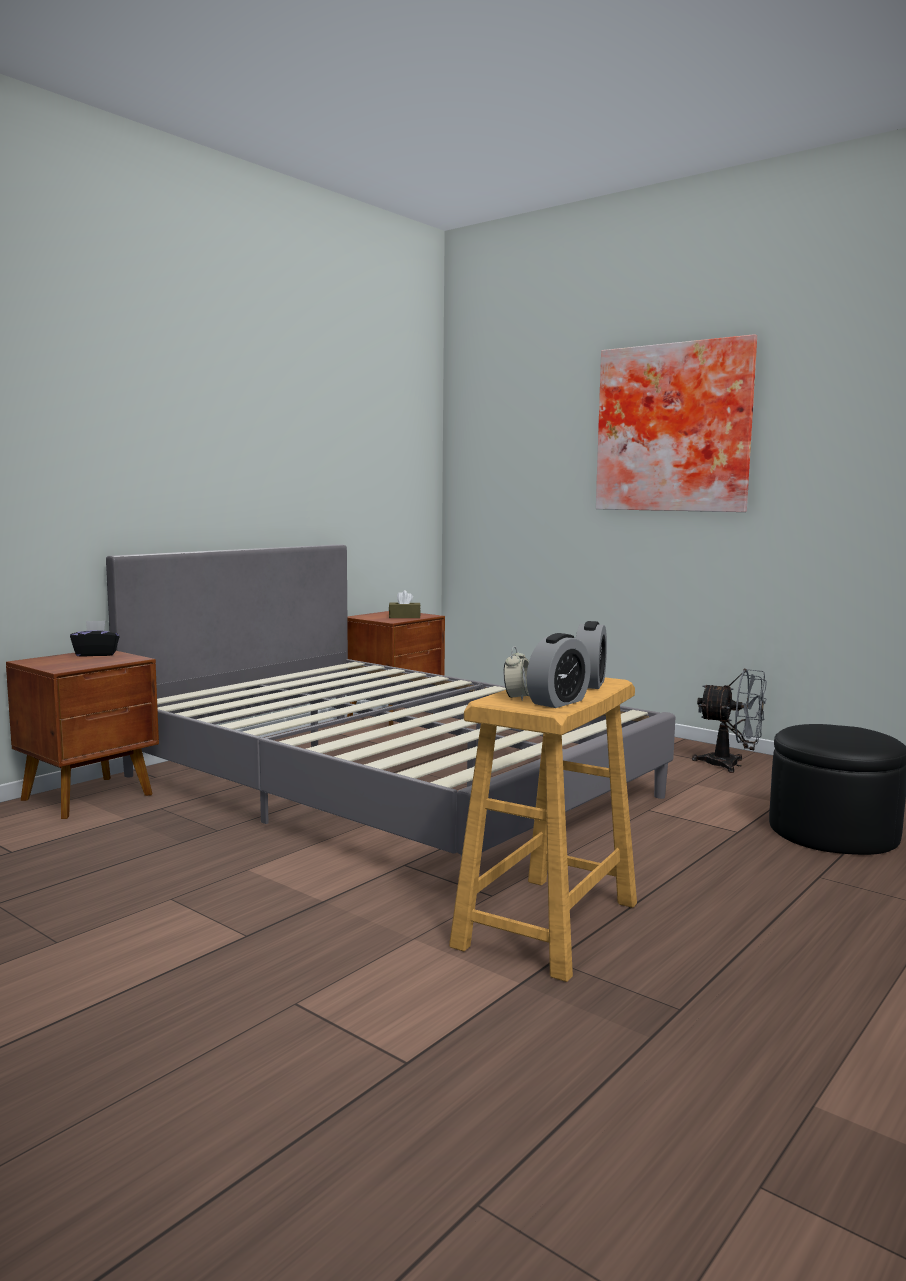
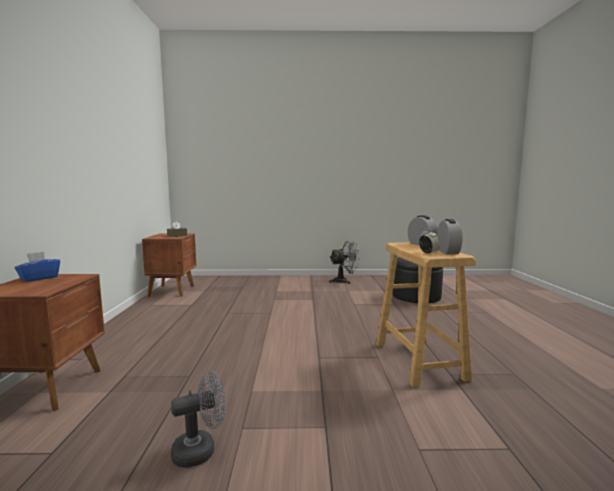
camera: 40 degrees left, 0 degrees up
black tissue box [70,620,120,657] -> blue tissue box [15,252,60,282]
grey bed [106,544,675,859] -> none
picture [596,334,757,512] -> none
none -> grey fan [171,371,226,468]

